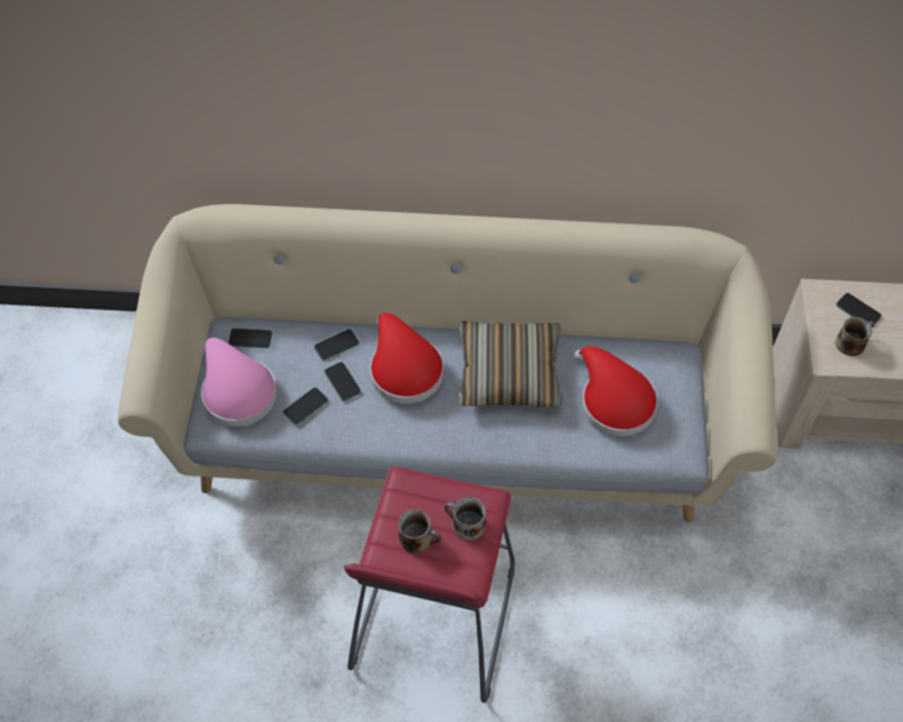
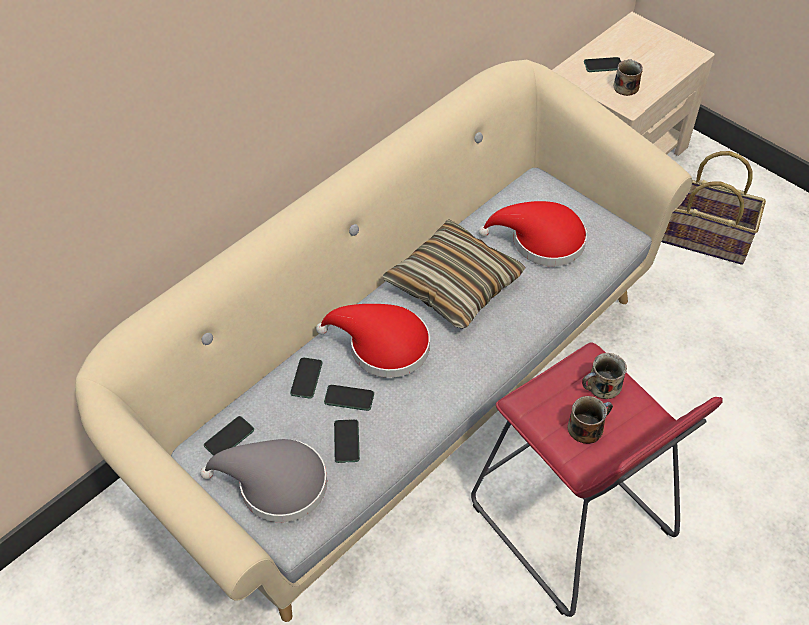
camera: 50 degrees left, 5 degrees down
pink hat [201,337,277,427] -> grey hat [200,439,327,522]
none -> basket [662,151,766,265]

